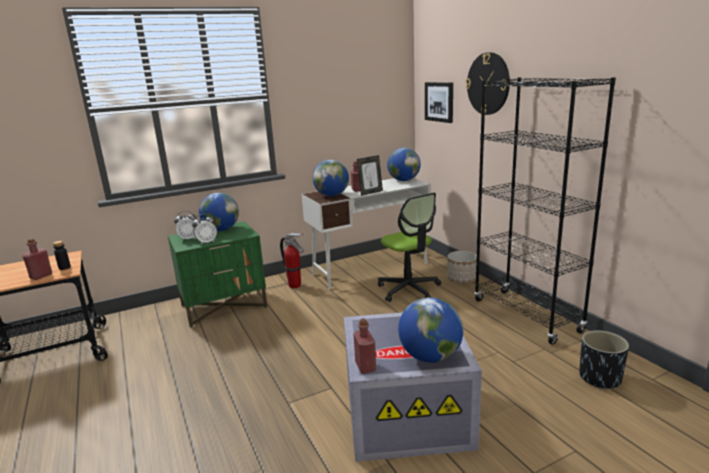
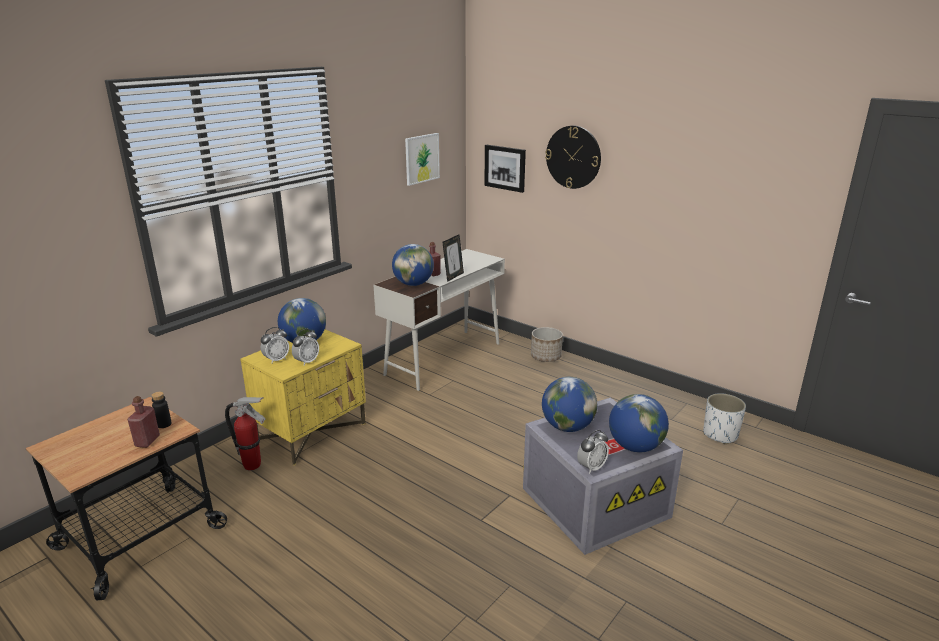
camera: 25 degrees left, 5 degrees up
green nightstand [168,221,267,328] -> yellow nightstand [240,329,366,465]
fire extinguisher [280,233,304,288] -> fire extinguisher moved to [225,397,266,470]
red bottle [353,318,376,374] -> alarm clock [577,430,609,474]
office chair [378,193,441,302] -> none
globe [387,148,421,181] -> globe moved to [542,377,597,432]
black bookcase [474,77,616,345] -> none
black planter [579,330,629,389] -> white planter [703,393,746,444]
none -> picture [405,133,440,186]

